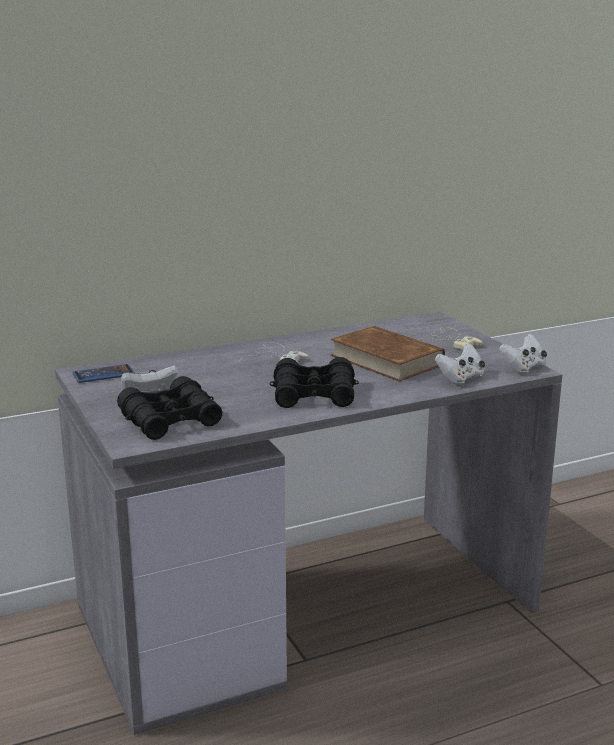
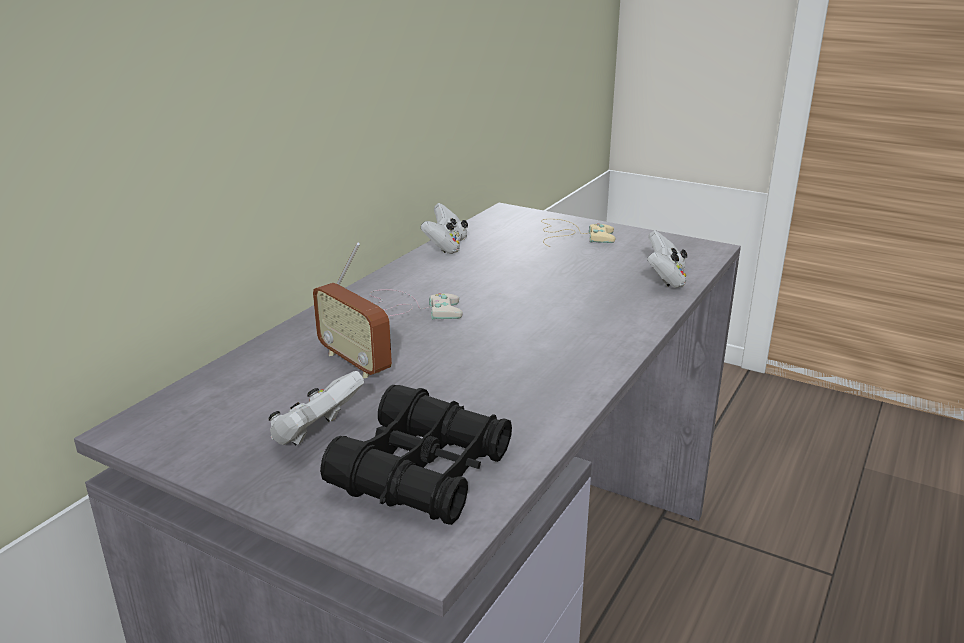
camera: 35 degrees left, 5 degrees up
phone [73,364,135,383] -> none
black binoculars [270,357,359,408] -> none
brown book [330,326,445,381] -> none
white game controller [499,333,547,374] -> white game controller moved to [421,203,468,254]
none -> radio [313,243,392,378]

